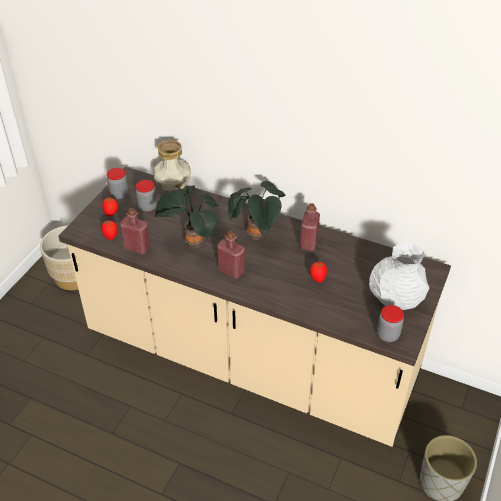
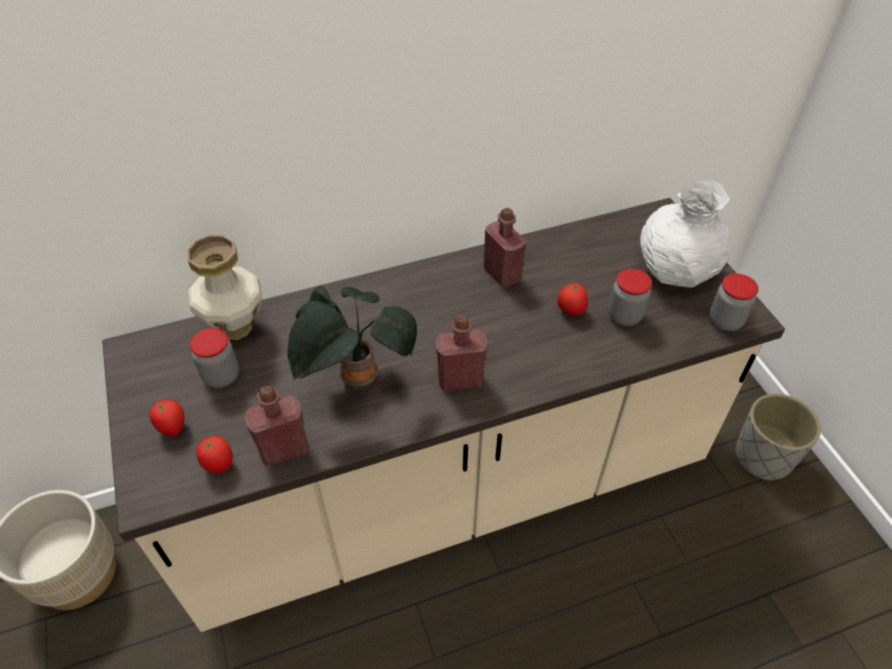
camera: 45 degrees left, 5 degrees up
jar [107,168,129,199] -> jar moved to [608,269,652,326]
potted plant [228,181,285,240] -> none

